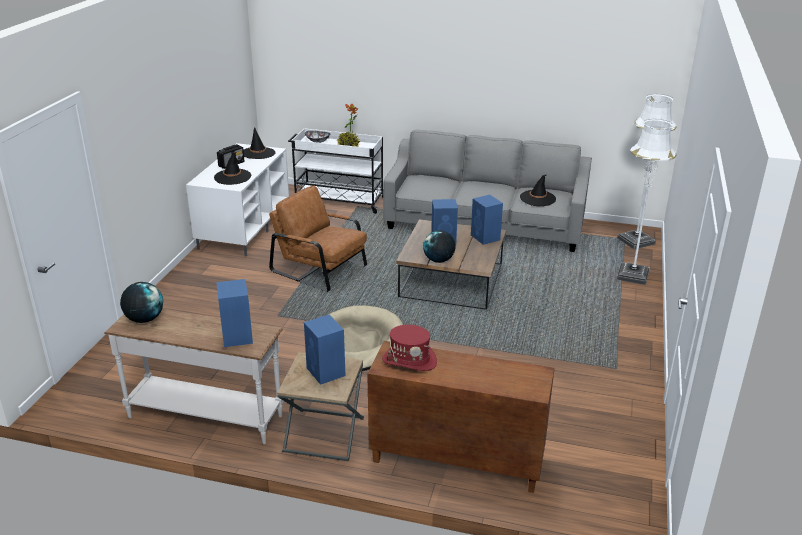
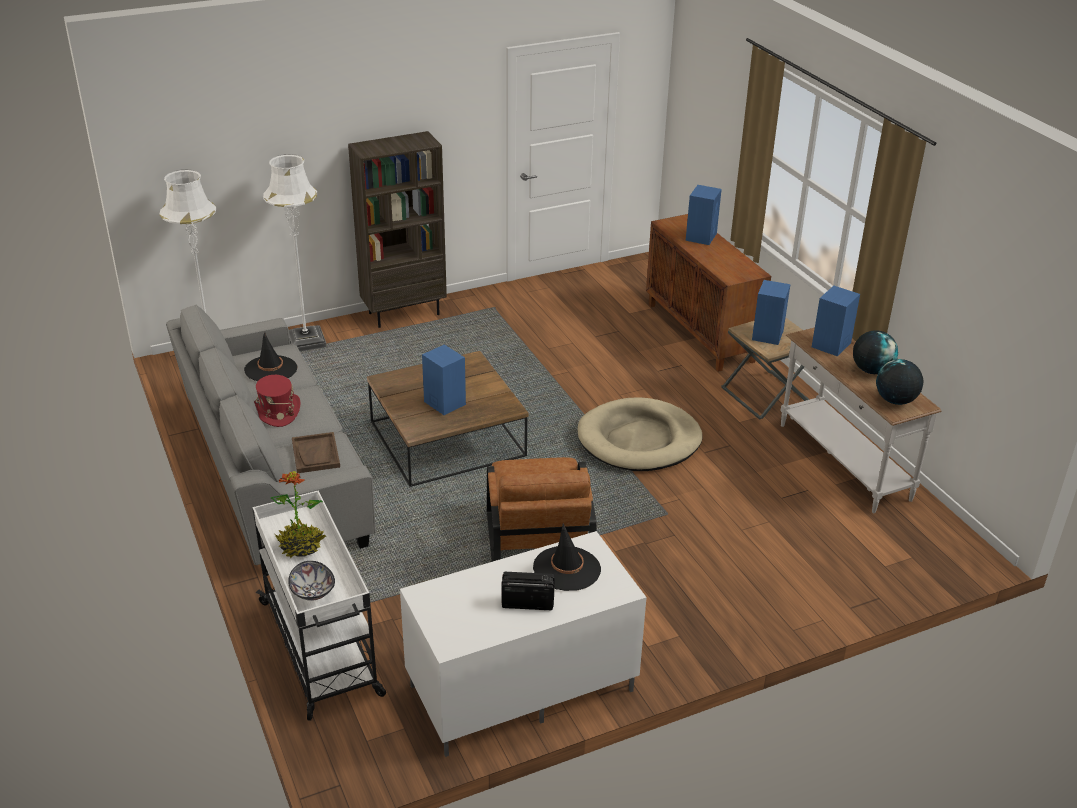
camera: 130 degrees left, 5 degrees up
black hat [244,128,276,159] -> none
red hat [382,325,437,371] -> red hat moved to [254,375,300,427]
globe [423,230,456,263] -> globe moved to [853,330,898,374]
blue speaker [471,195,503,245] -> blue speaker moved to [686,185,722,245]
none -> brown tray [292,432,340,473]
none -> brown bookcase [348,131,447,328]

